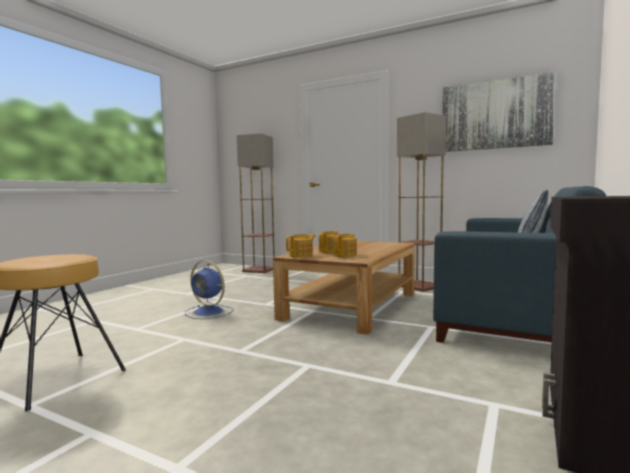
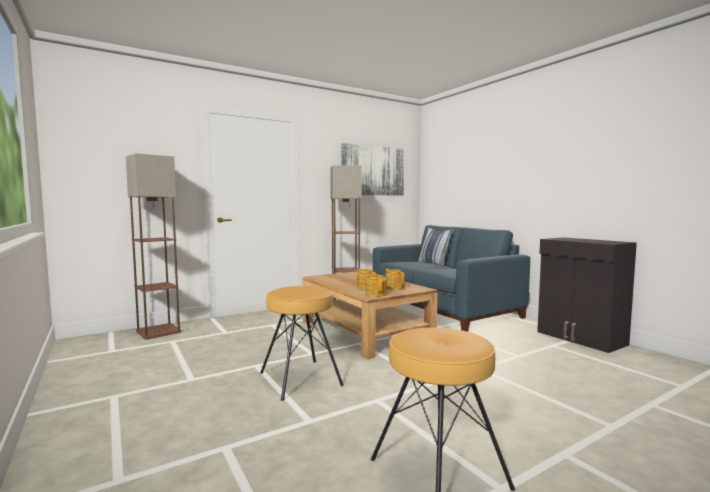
camera: 60 degrees left, 0 degrees up
blue fan [185,260,234,319] -> brown stool [260,286,344,401]

